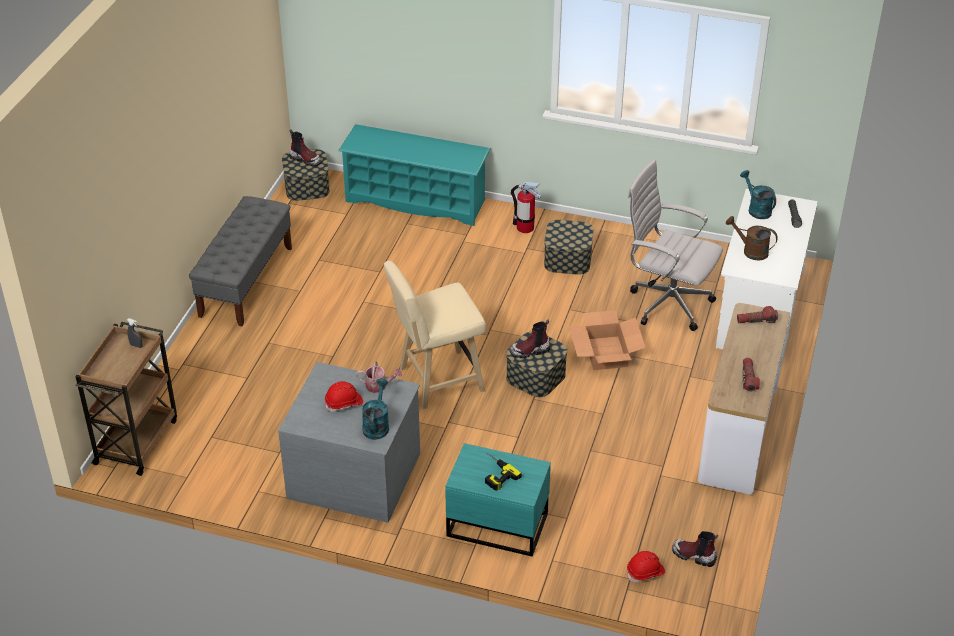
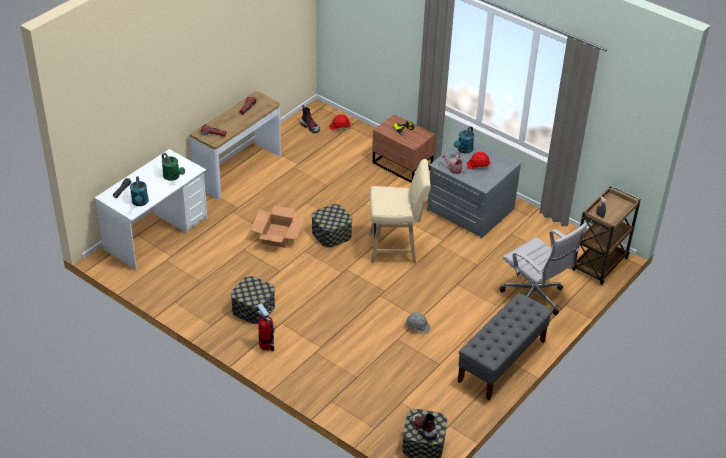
camera: 160 degrees left, 0 degrees up
turquoise shoe rack [338,124,491,226] -> none
turquoise nightstand [445,443,551,557] -> brown nightstand [372,114,435,182]
boot [510,320,550,358] -> none
white office chair [628,159,723,331] -> white office chair moved to [500,223,587,315]
brown watering can [726,216,778,261] -> green watering can [162,153,185,181]
none -> grey hard hat [405,312,430,334]

